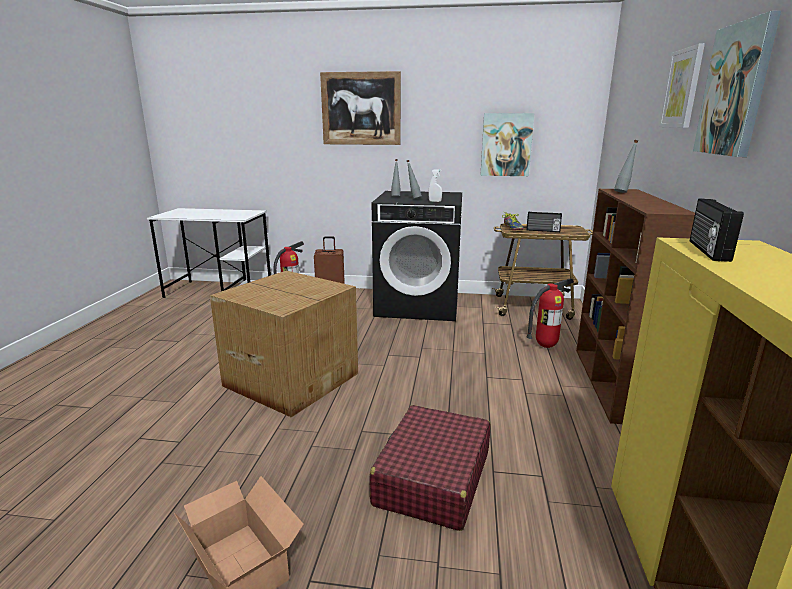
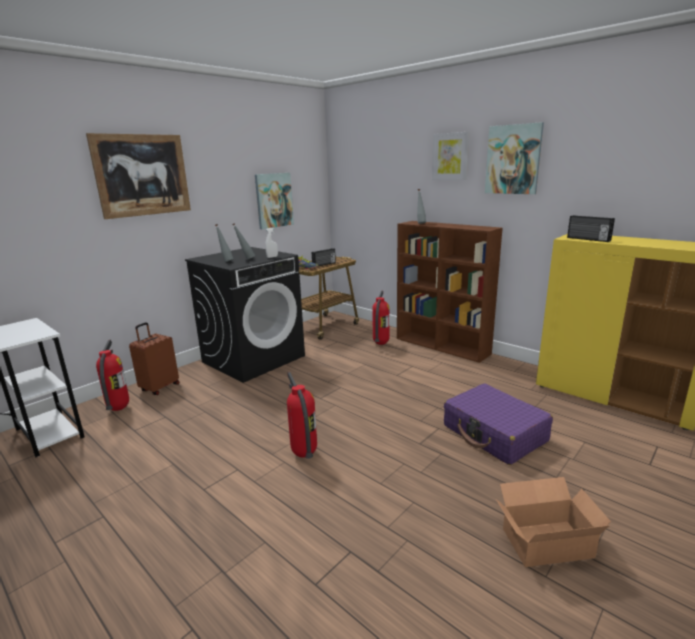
camera: 55 degrees left, 0 degrees up
cardboard box [210,271,358,417] -> fire extinguisher [287,372,317,459]
red suitcase [369,405,490,531] -> purple suitcase [444,384,553,465]

